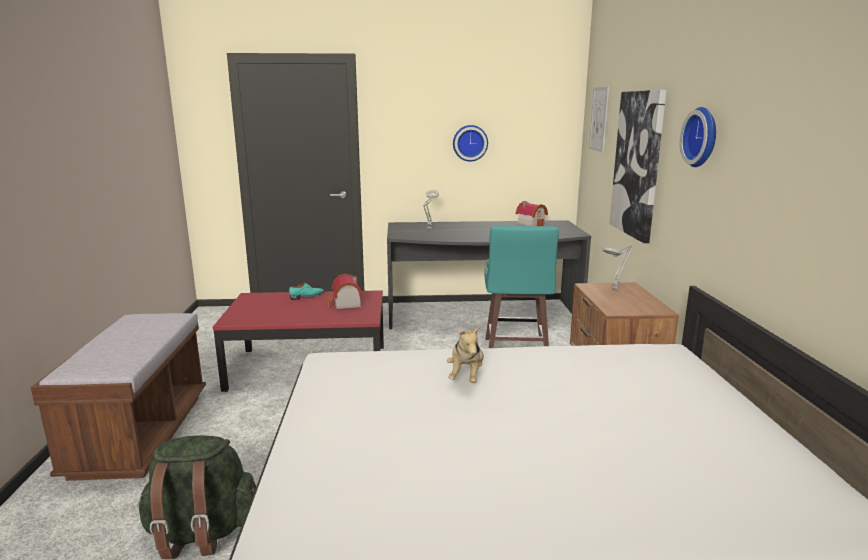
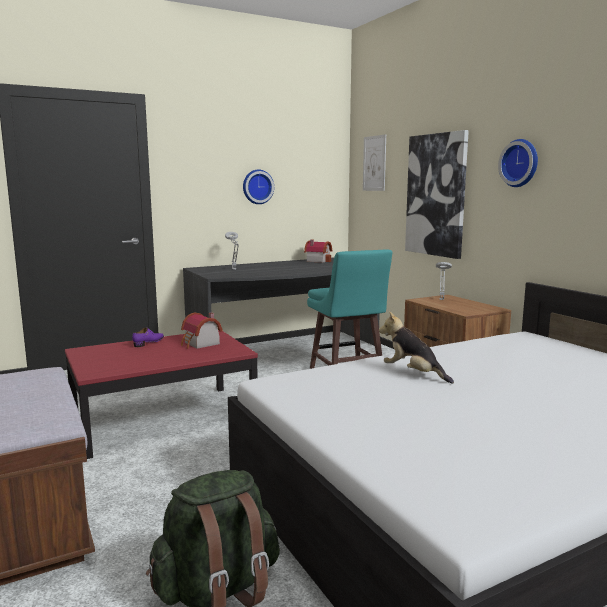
camera: 25 degrees left, 5 degrees down
turquoise shoe [289,283,324,300] -> purple shoe [132,328,164,347]
plush toy [447,326,484,383] -> plush toy turned 150 degrees clockwise [379,312,454,384]

